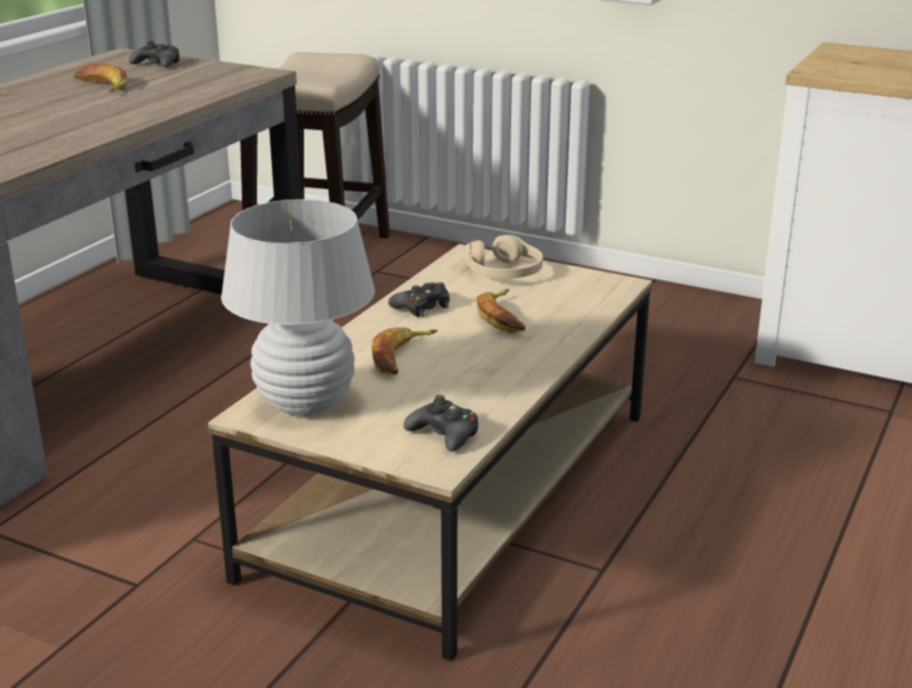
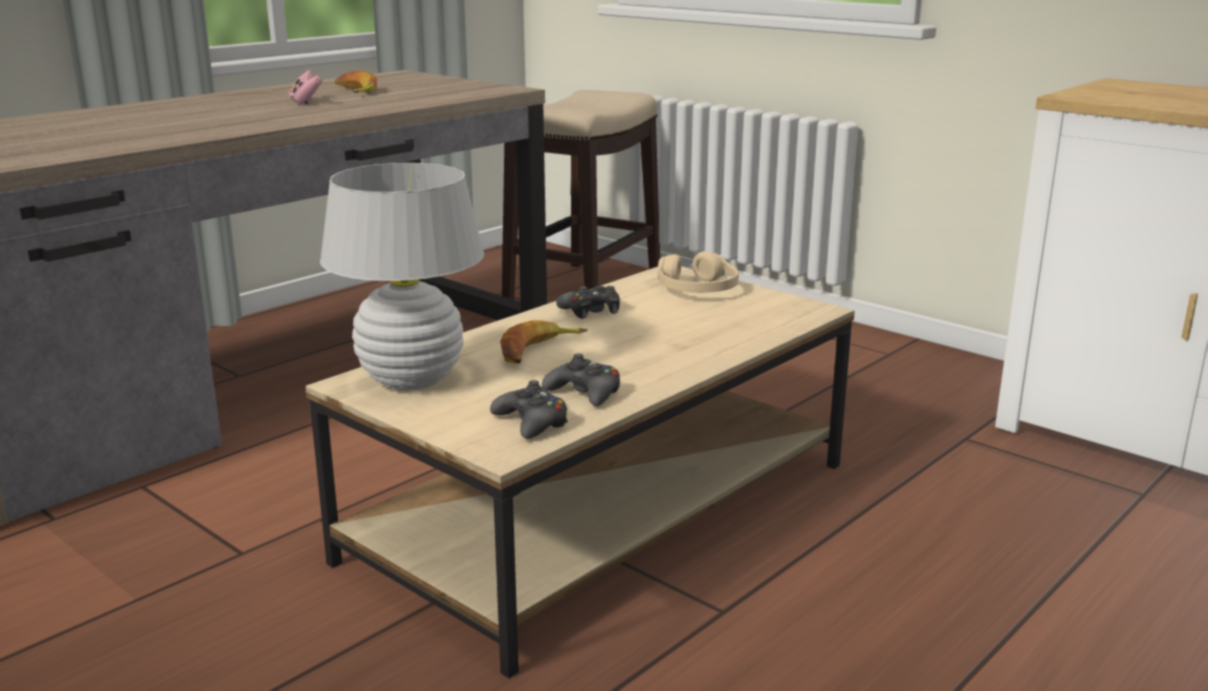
camera: 15 degrees right, 5 degrees down
black game controller [129,41,179,68] -> black game controller moved to [542,353,620,406]
banana [477,289,525,333] -> none
none -> pink game controller [288,70,323,104]

